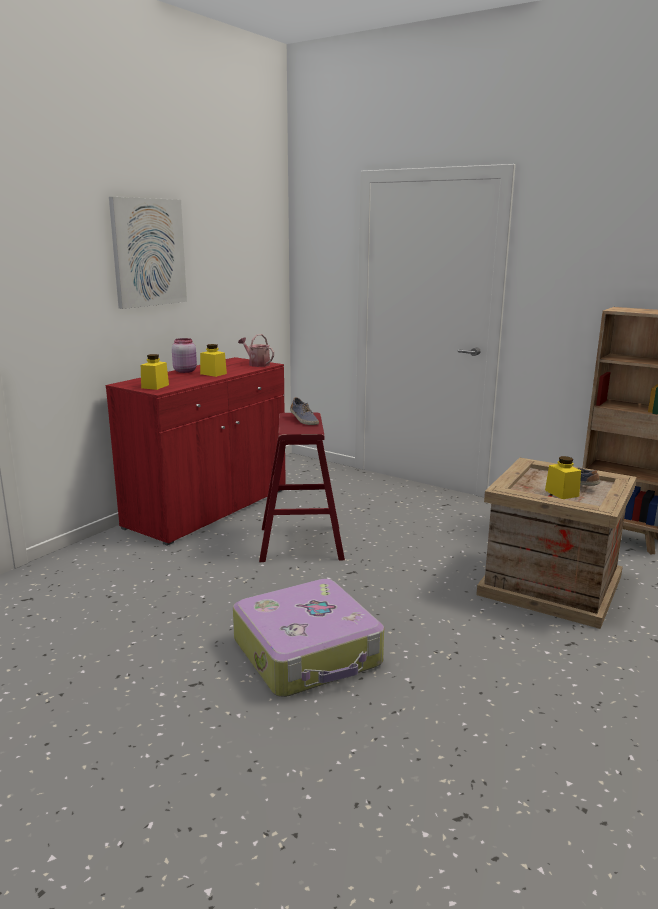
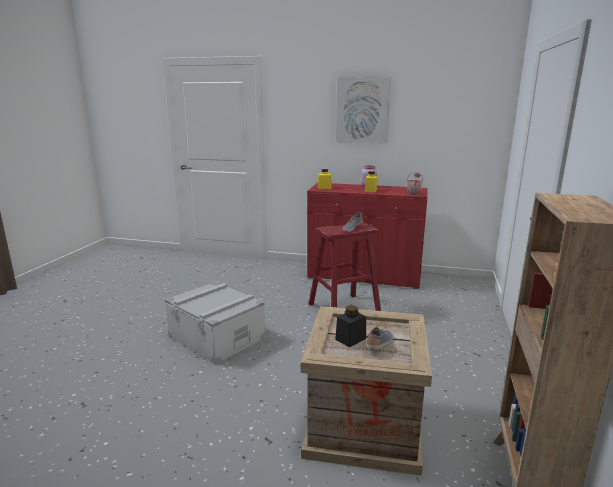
camera: 70 degrees right, 0 degrees up
suitcase [233,579,384,697] -> grey storage box [165,282,265,365]
yellow jar [545,456,581,499] -> black jar [335,305,366,347]

